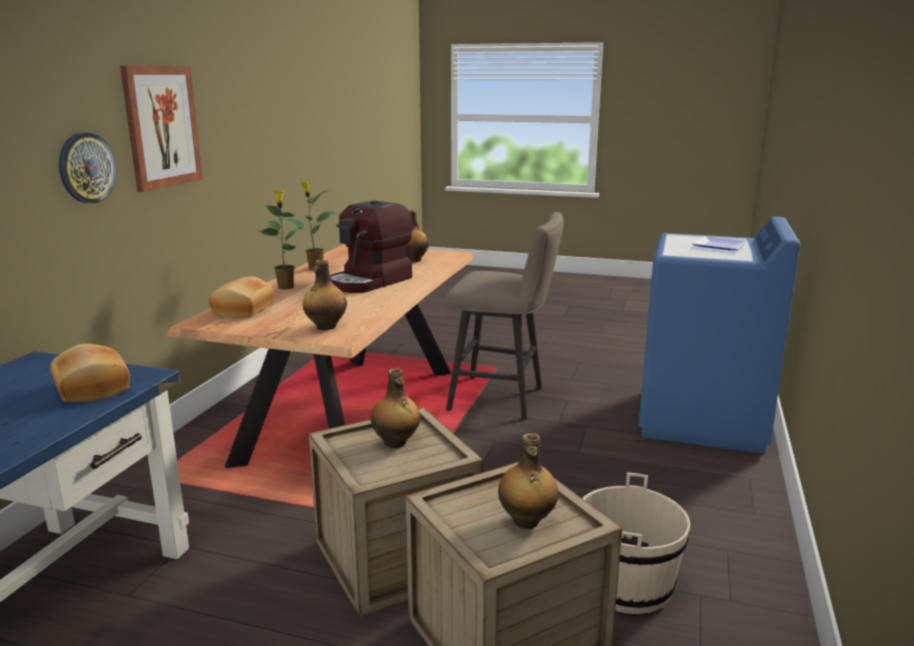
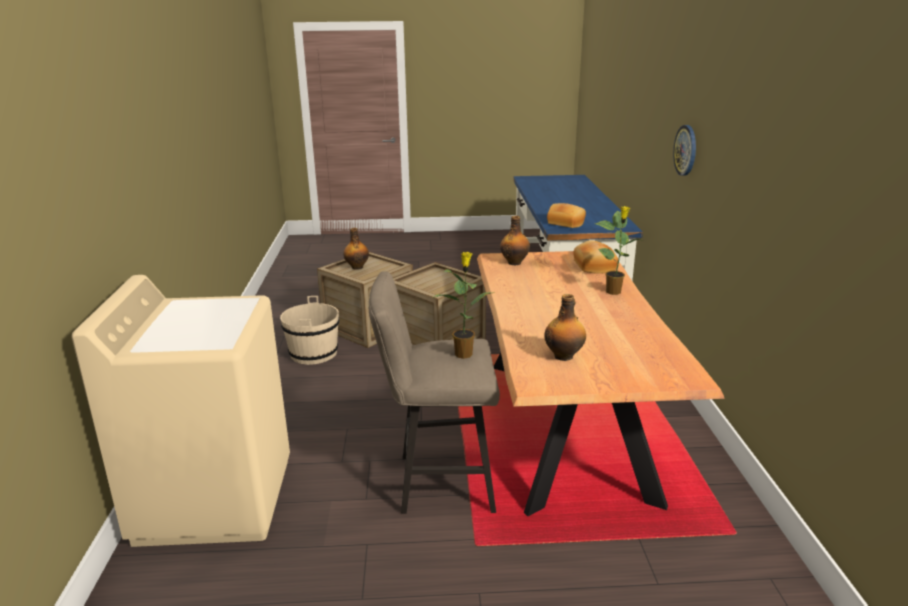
camera: 160 degrees right, 5 degrees up
picture [120,66,203,192] -> none
potted plant [282,180,339,270] -> potted plant moved to [435,252,495,359]
coffee machine [330,200,413,293] -> none
bottle [371,368,421,448] -> none
blue washing machine [639,217,800,454] -> beige washing machine [72,275,290,547]
plate [692,236,748,250] -> none

